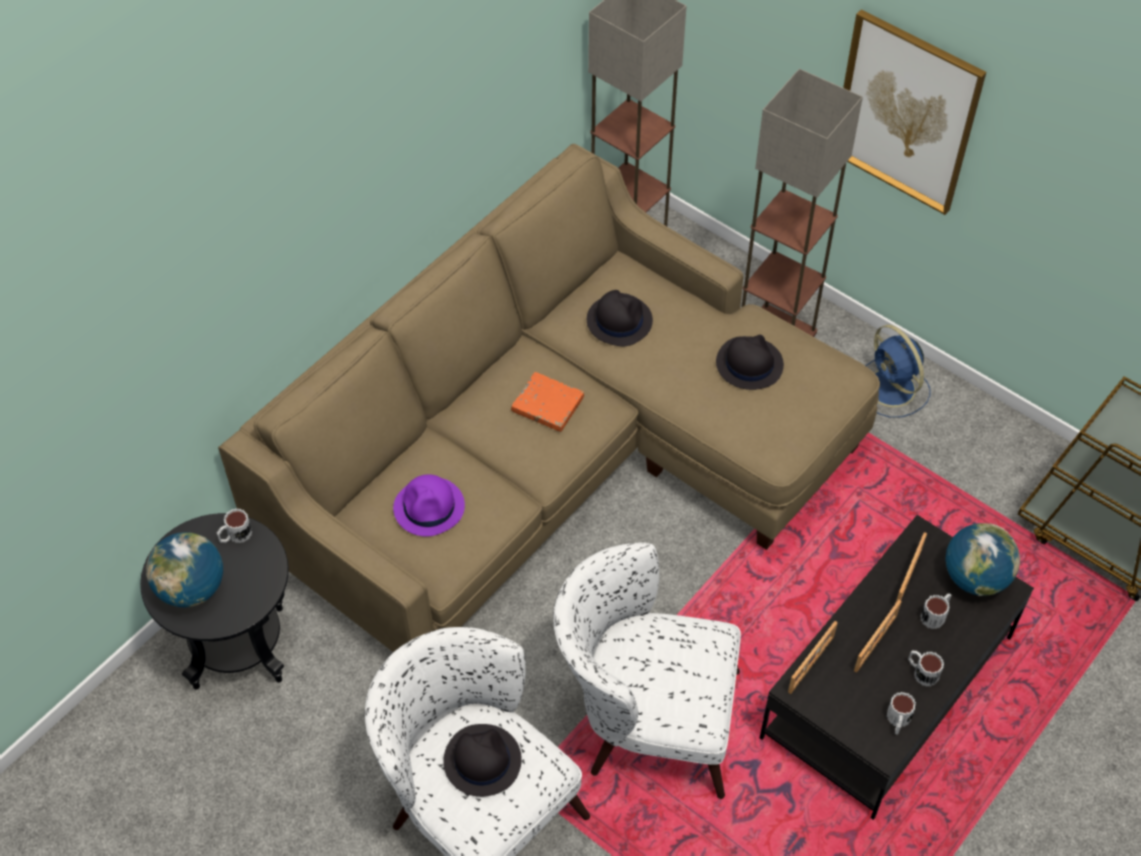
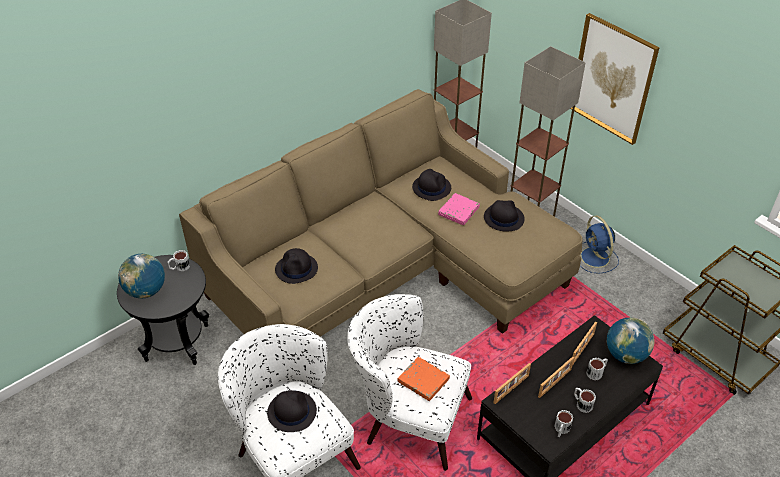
camera: 10 degrees right, 10 degrees down
purple hat [393,474,465,537] -> black hat [275,248,318,284]
orange book [511,372,584,432] -> orange book moved to [397,357,450,401]
none -> pink book [438,193,480,225]

